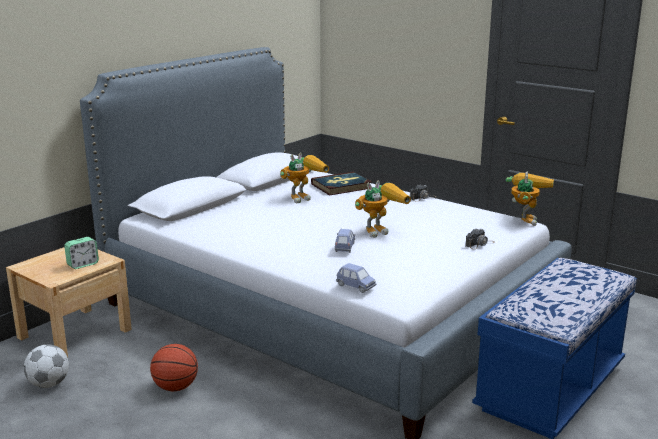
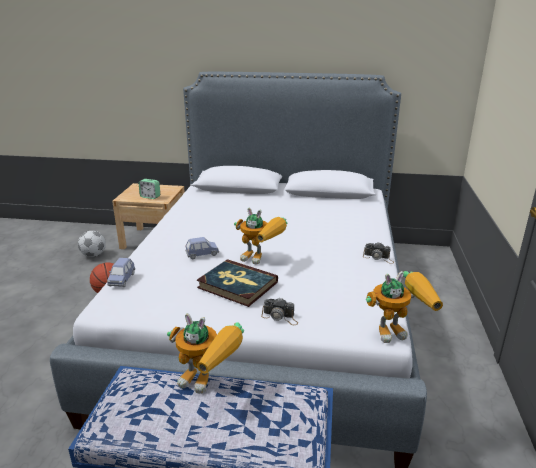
camera: 60 degrees right, 5 degrees up
toy robot [280,153,329,203] -> toy robot moved to [167,313,244,394]
book [311,172,372,196] -> book moved to [197,259,278,307]

